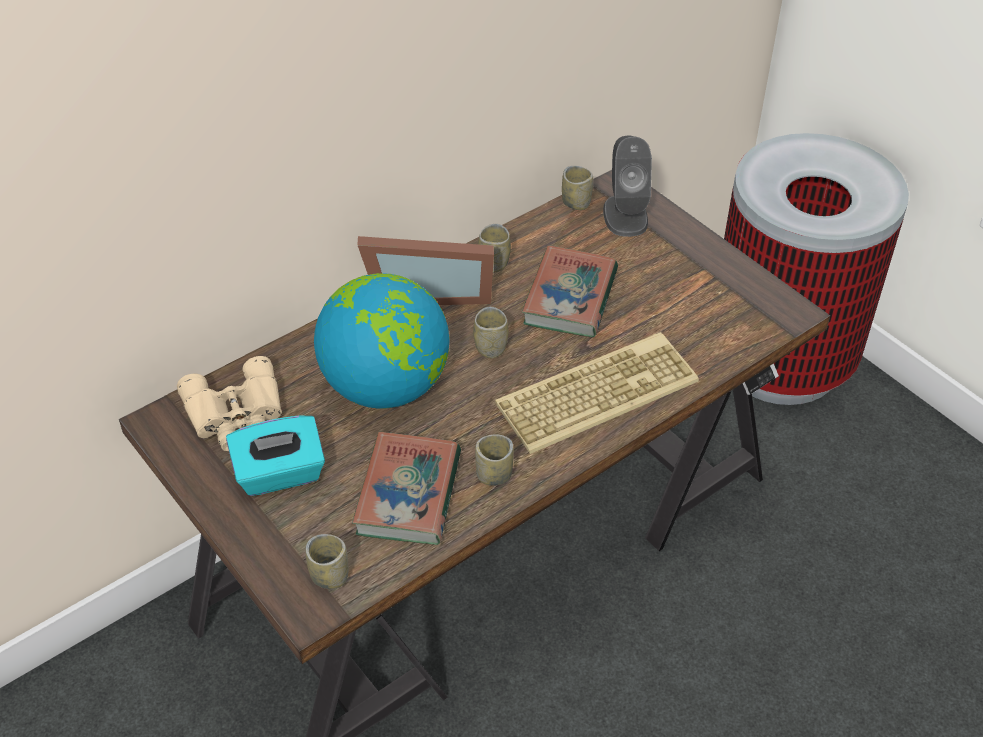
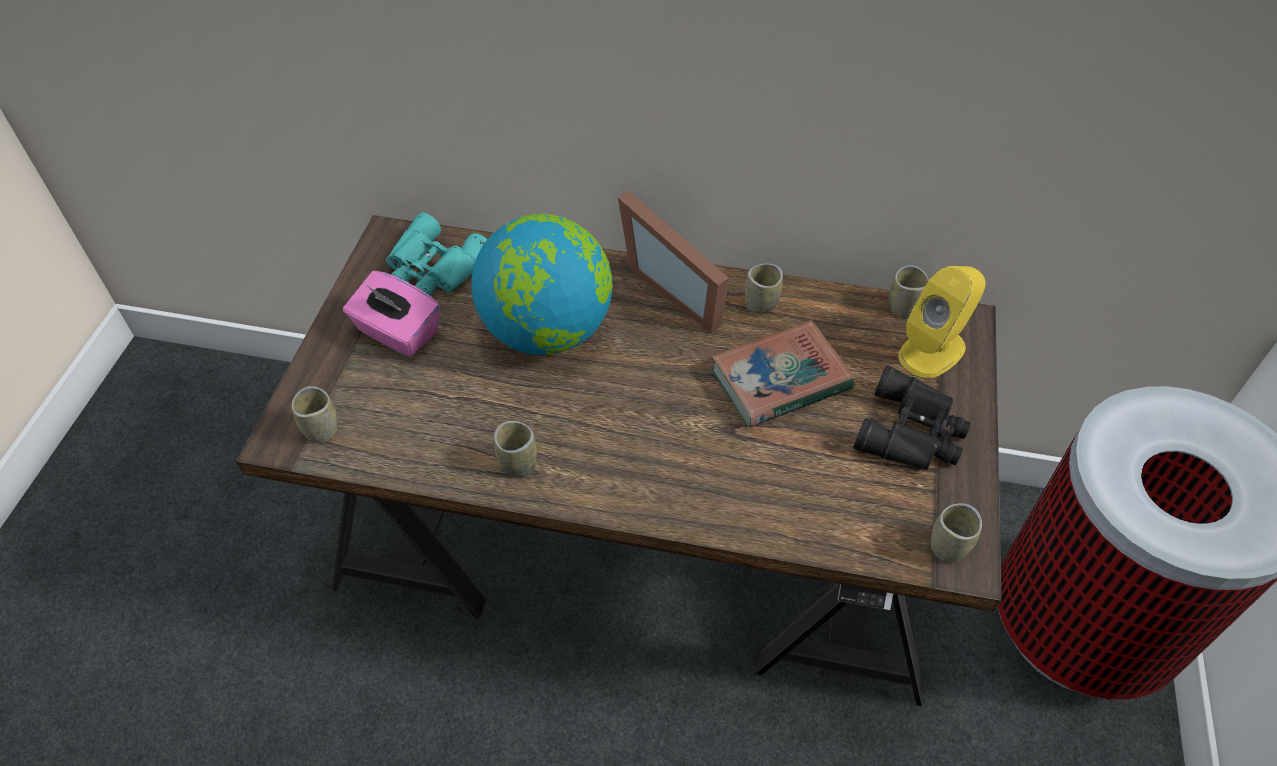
camera: 50 degrees right, 5 degrees up
beige binoculars [177,356,282,451] -> turquoise binoculars [386,212,487,296]
turquoise tissue box [226,415,325,496] -> pink tissue box [343,271,440,357]
book [352,432,461,545] -> none
cup [473,307,509,358] -> cup moved to [931,503,982,562]
keyboard [495,332,699,454] -> none
grey speaker [603,136,652,237] -> yellow speaker [898,266,986,378]
none -> black binoculars [853,366,971,470]

